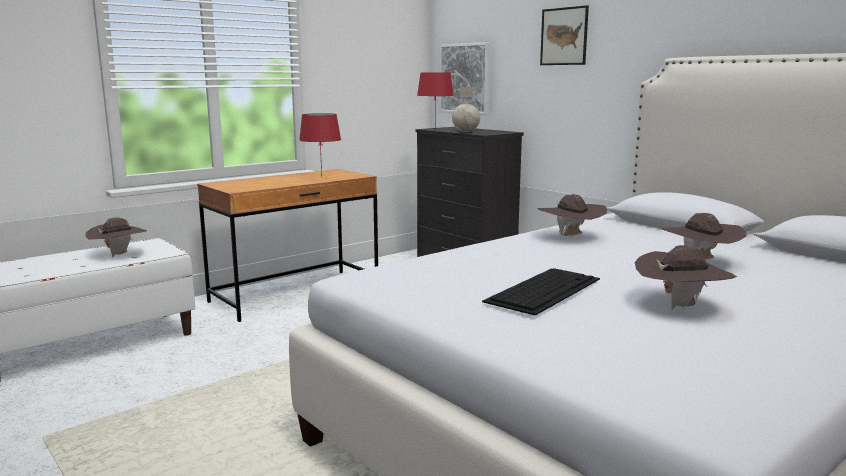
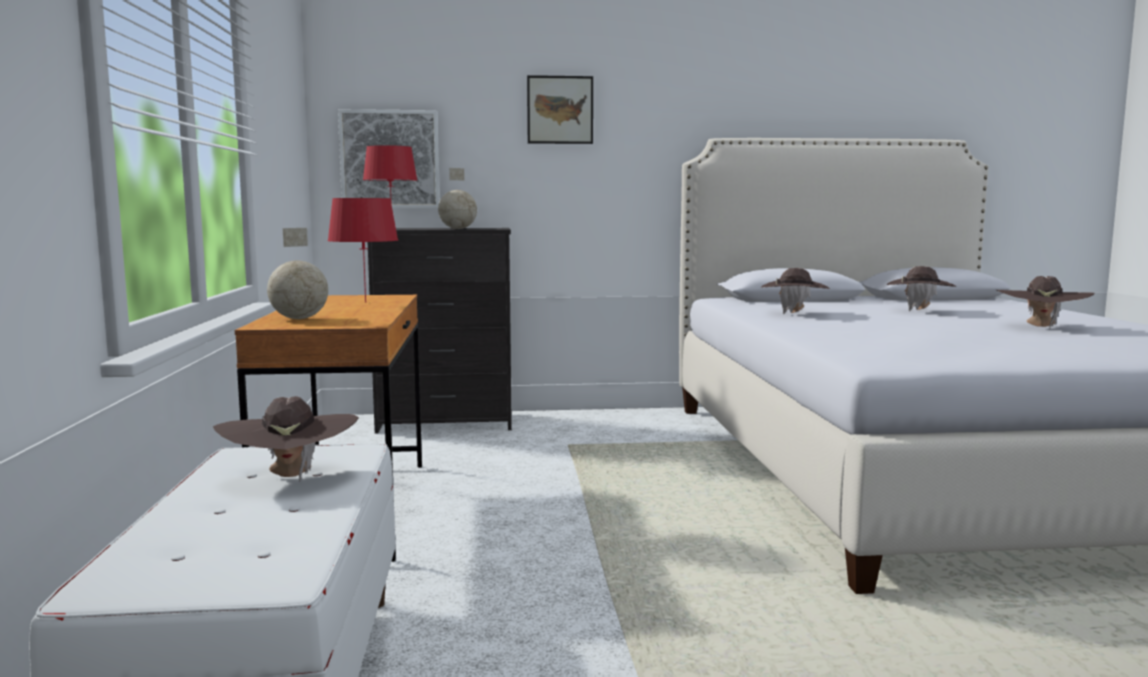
camera: 55 degrees left, 5 degrees down
keyboard [482,268,600,316] -> none
none -> globe [267,228,328,319]

